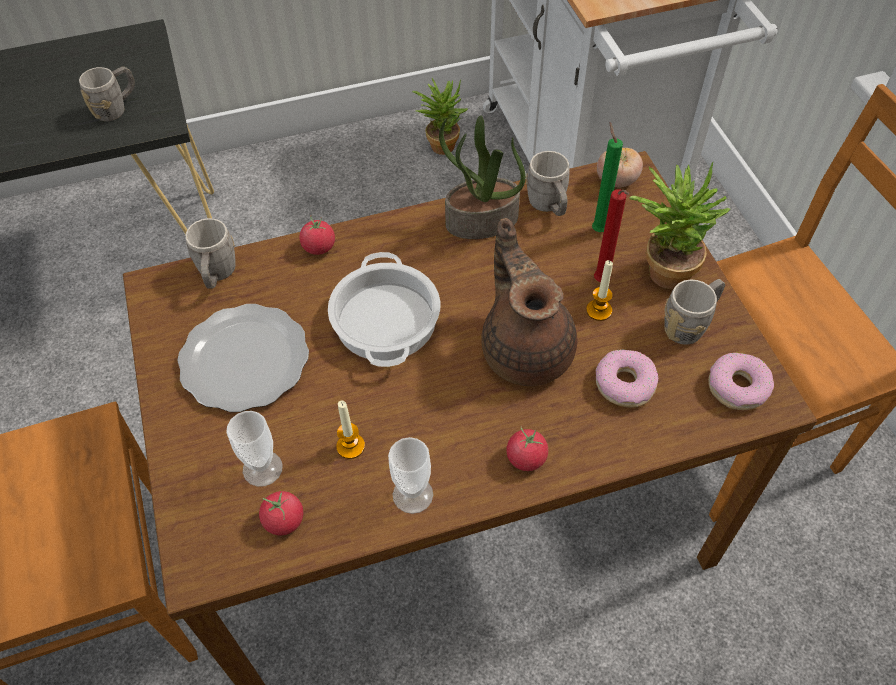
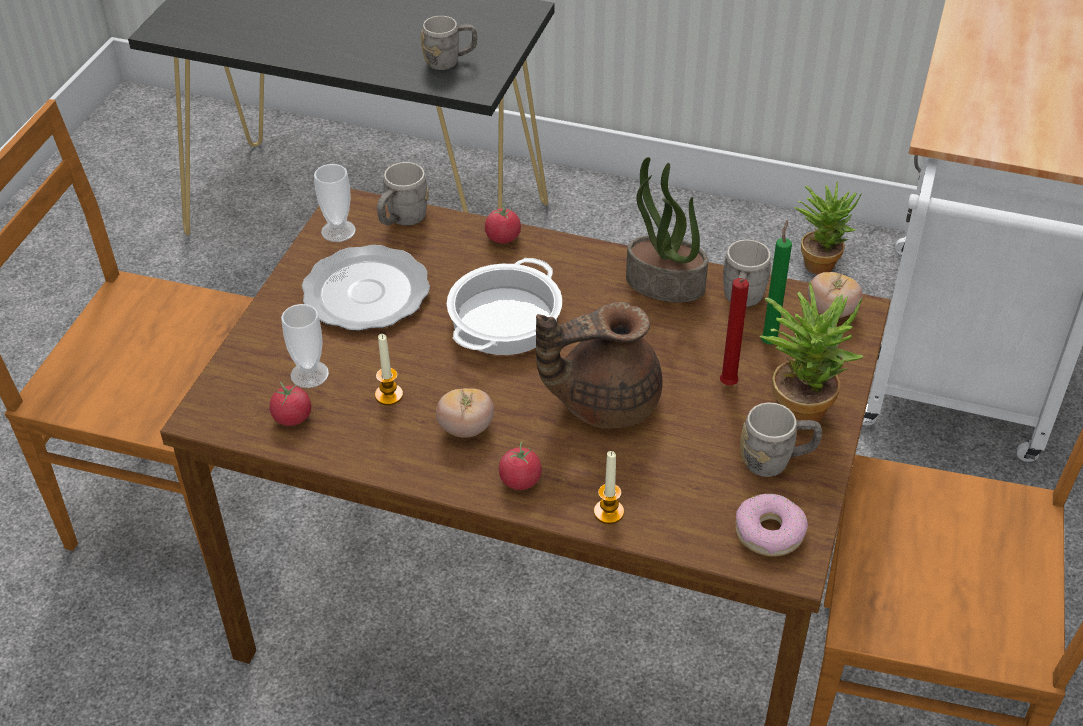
camera: 35 degrees right, 10 degrees down
cup [388,437,433,514] -> cup moved to [314,164,356,242]
brown teapot [481,218,578,386] -> brown teapot turned 120 degrees counterclockwise [536,302,663,428]
candle [586,260,613,321] -> candle moved to [594,451,624,524]
donut [596,349,658,408] -> none
none -> tomato [436,388,494,438]

